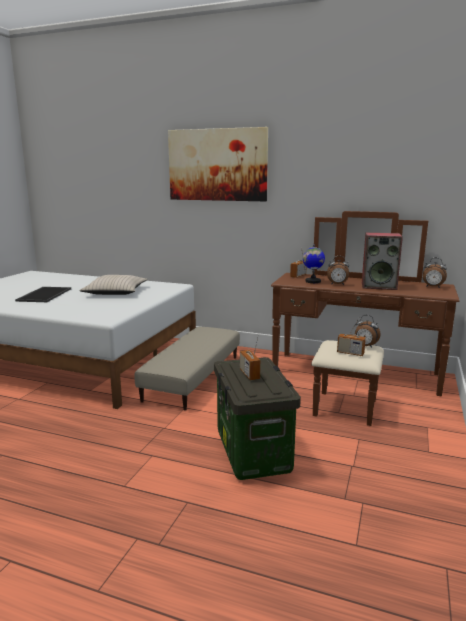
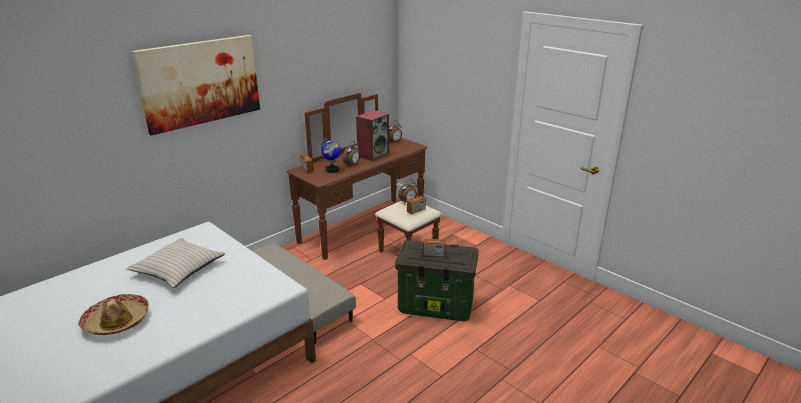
camera: 65 degrees left, 10 degrees up
tray [15,287,71,302] -> hat [78,294,149,335]

